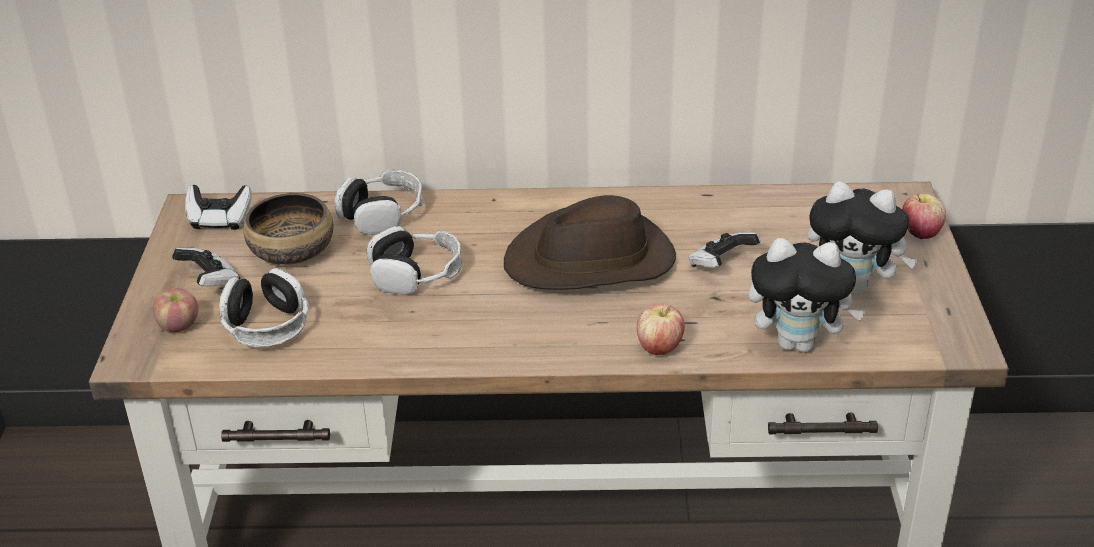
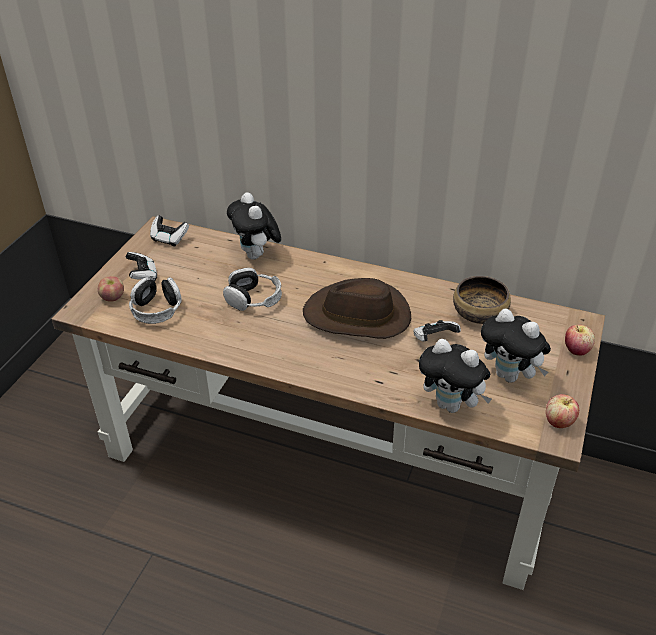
camera: 20 degrees right, 5 degrees up
bowl [244,193,333,265] -> bowl moved to [453,276,511,324]
headphones [335,170,423,235] -> plush toy [227,192,281,260]
apple [637,304,685,355] -> apple moved to [546,394,579,428]

